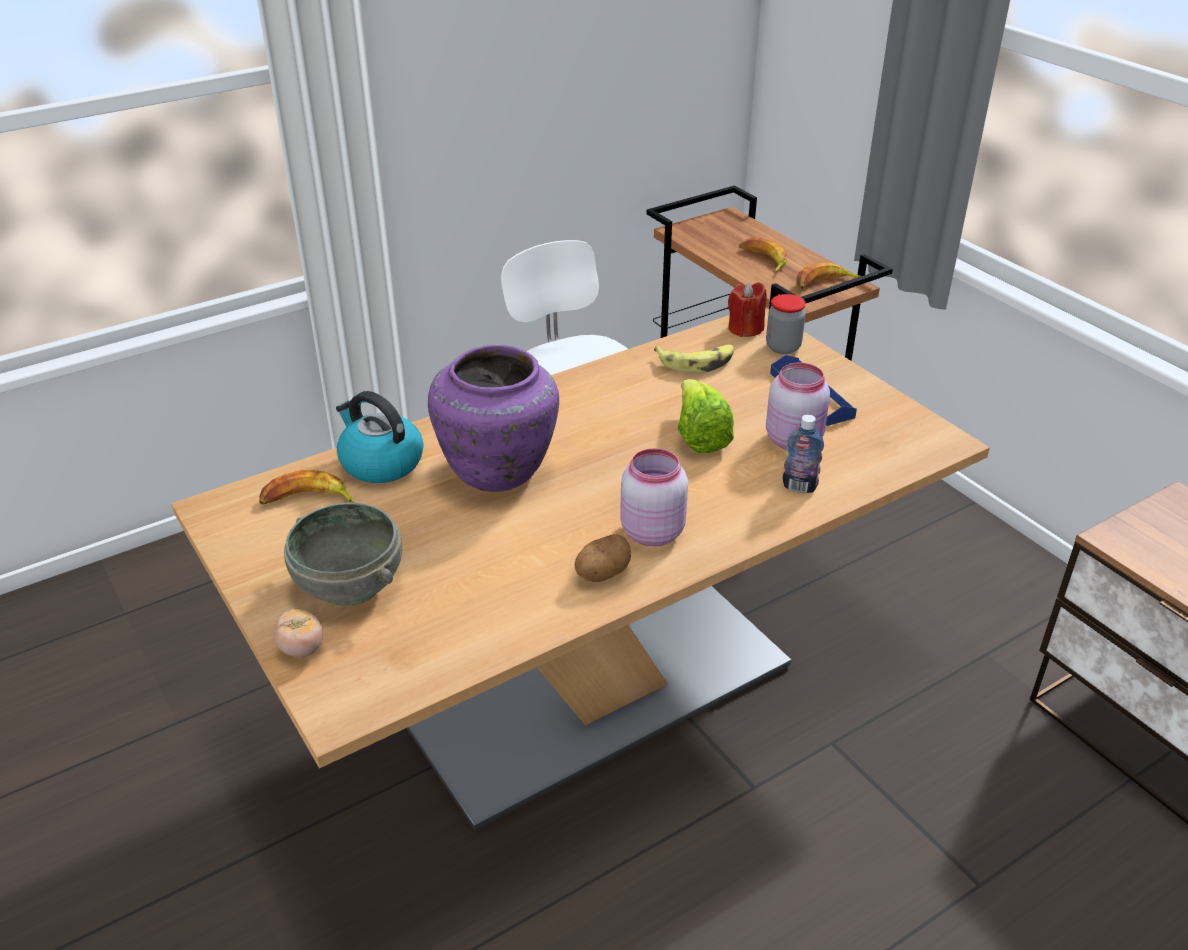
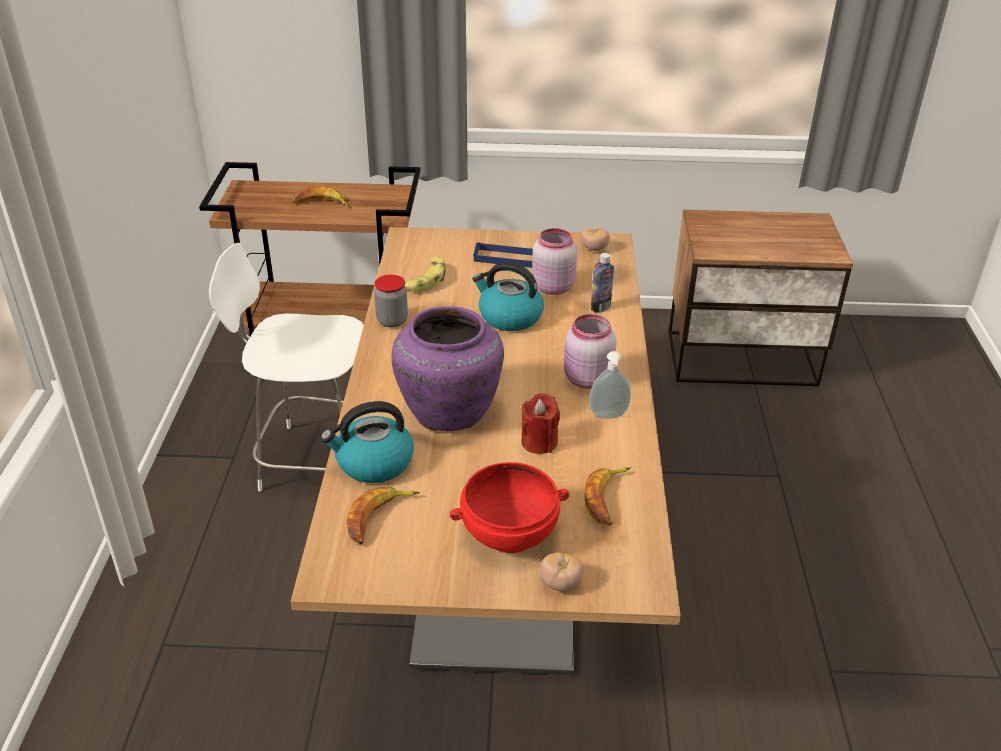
camera: 55 degrees left, 0 degrees up
grey bowl [284,503,402,606] -> red bowl [450,462,569,553]
potato [575,534,631,582] -> soap dispenser [589,351,631,419]
lettuce [677,379,734,453] -> kettle [472,262,544,331]
red candle [728,282,767,337] -> red candle moved to [521,393,560,454]
jar [766,294,806,354] -> jar moved to [374,275,408,328]
banana [796,263,861,289] -> banana moved to [584,467,631,526]
none -> tomato [581,228,610,251]

